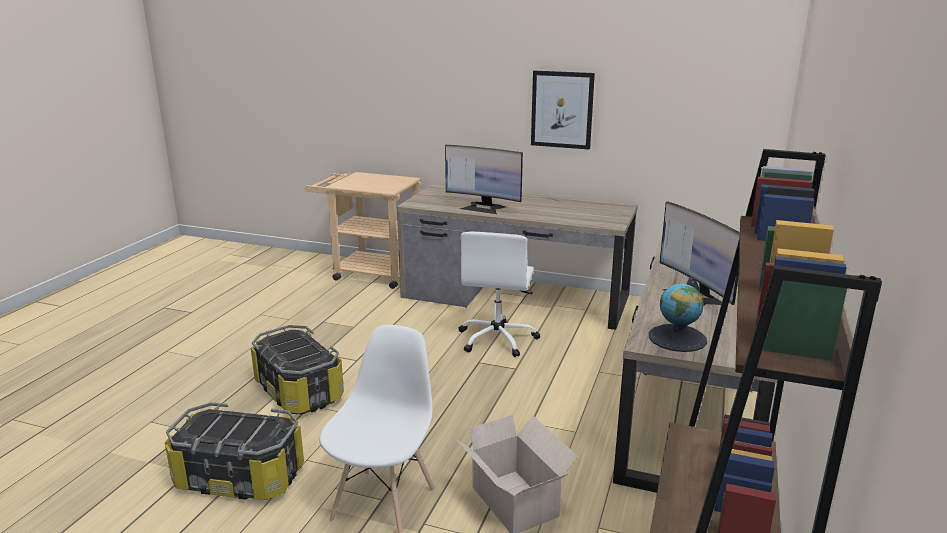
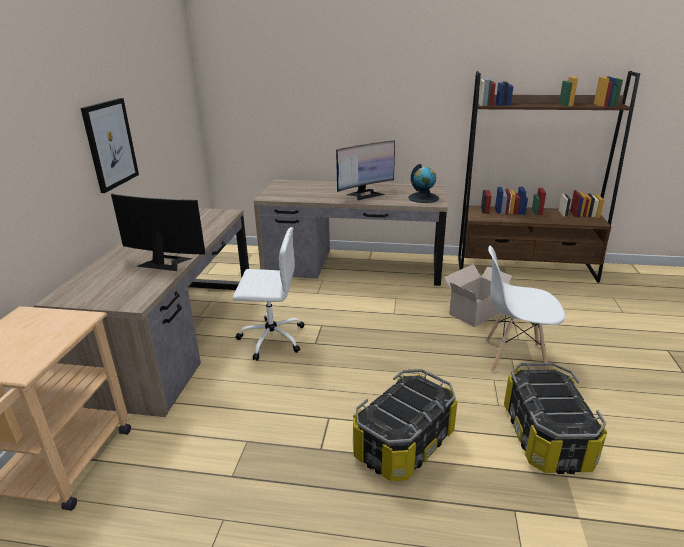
camera: 100 degrees left, 5 degrees up
monitor [445,145,523,214] -> monitor turned 90 degrees counterclockwise [111,194,206,271]

